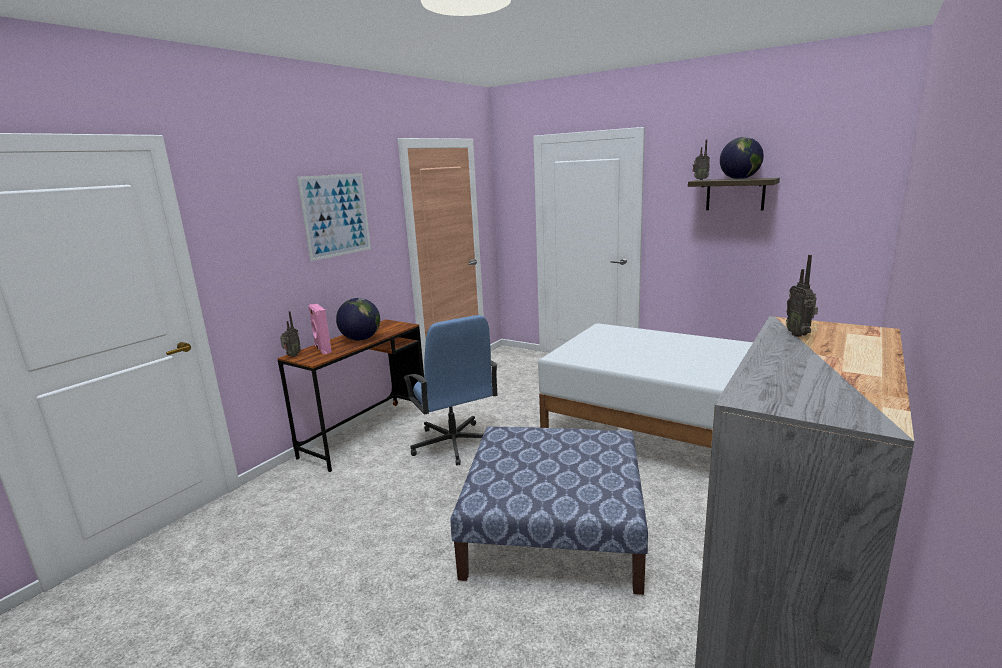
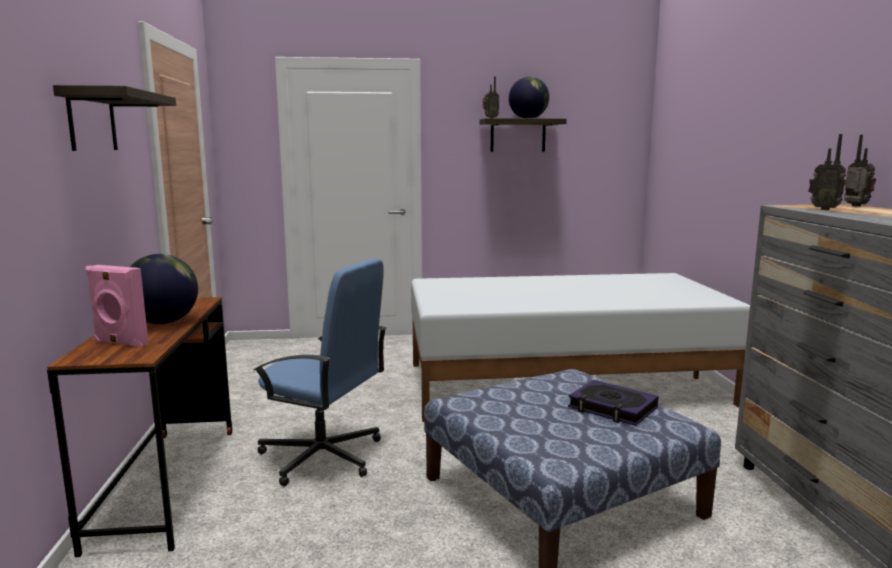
camera: 40 degrees left, 5 degrees down
radio [280,311,301,357] -> radio moved to [844,135,876,206]
picture [297,173,371,261] -> shelf [53,85,176,151]
none -> book [568,380,659,426]

